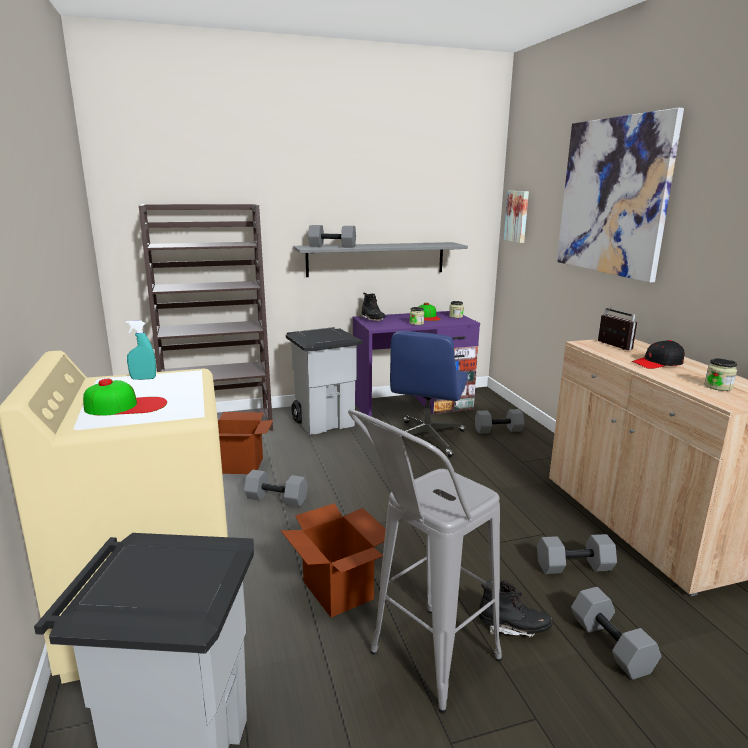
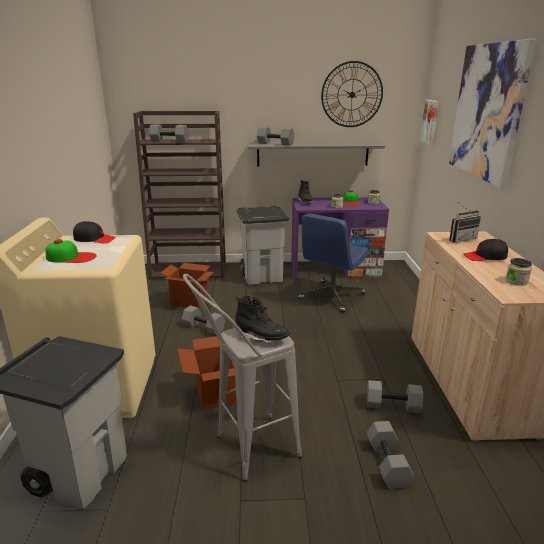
camera: 15 degrees right, 5 degrees up
turquoise spray bottle [125,321,156,380] -> black cap [73,221,115,243]
grey dumbbell [475,409,524,434] -> grey dumbbell moved to [149,124,188,143]
black boot [479,580,553,638] -> black boot moved to [235,296,290,343]
radio [598,304,637,350] -> radio turned 75 degrees clockwise [449,202,481,243]
none -> wall clock [321,61,383,127]

